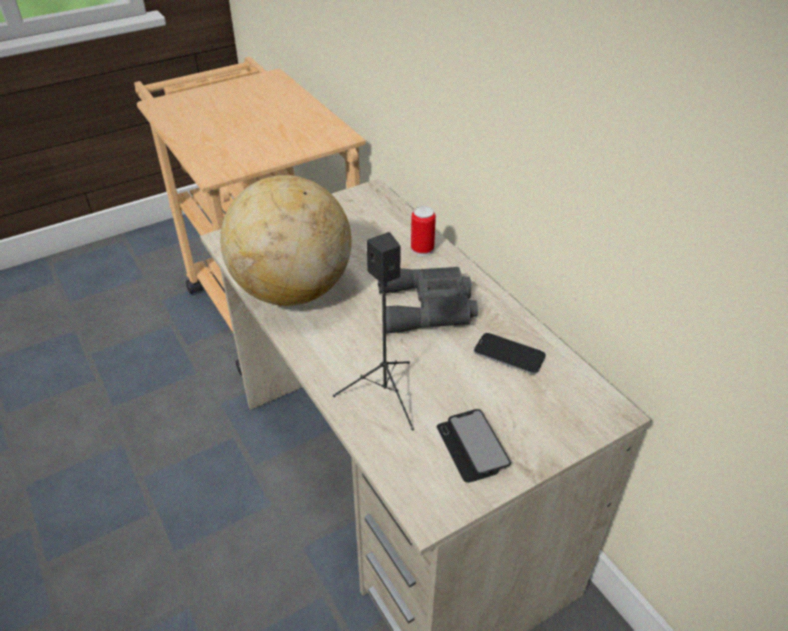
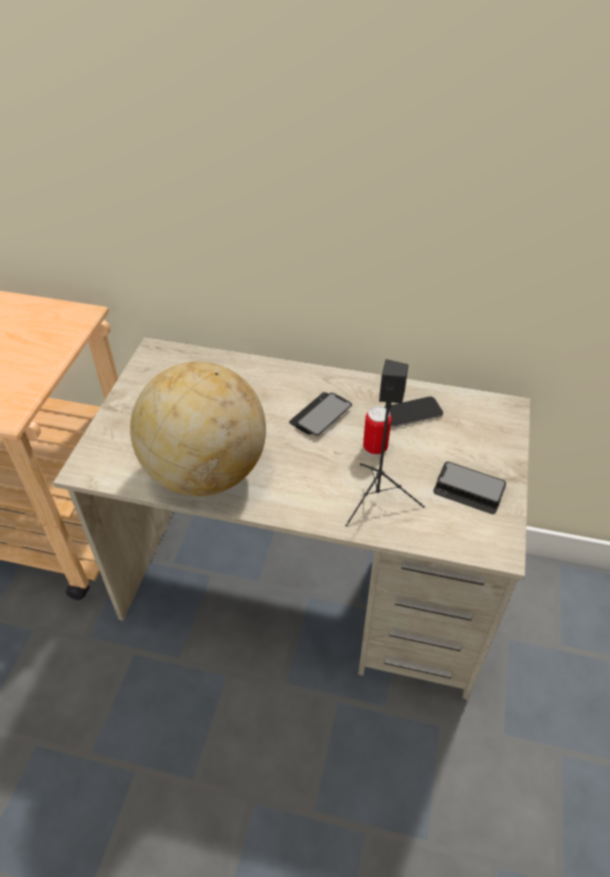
camera: 45 degrees left, 5 degrees up
grey binoculars [378,267,478,333] -> phone [289,392,352,435]
can [411,206,436,256] -> can moved to [363,406,392,457]

